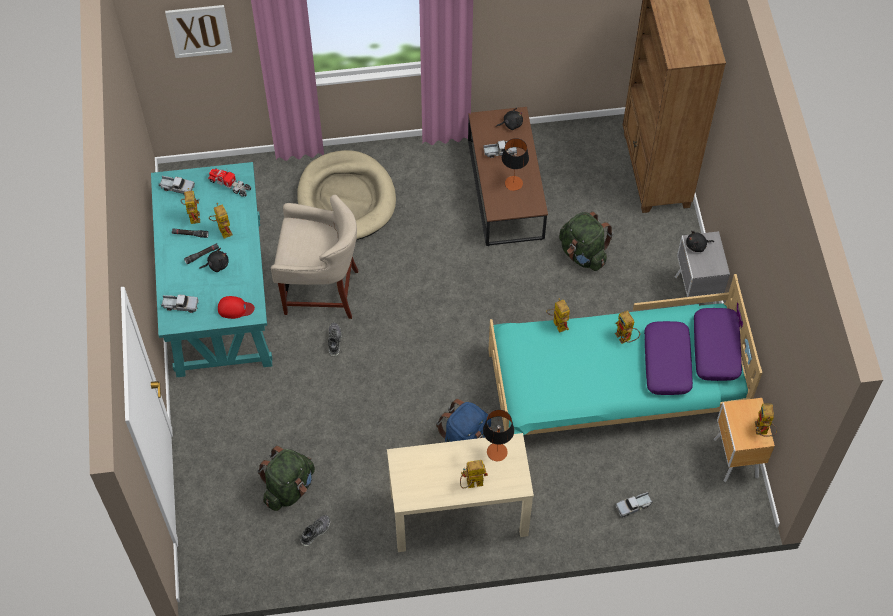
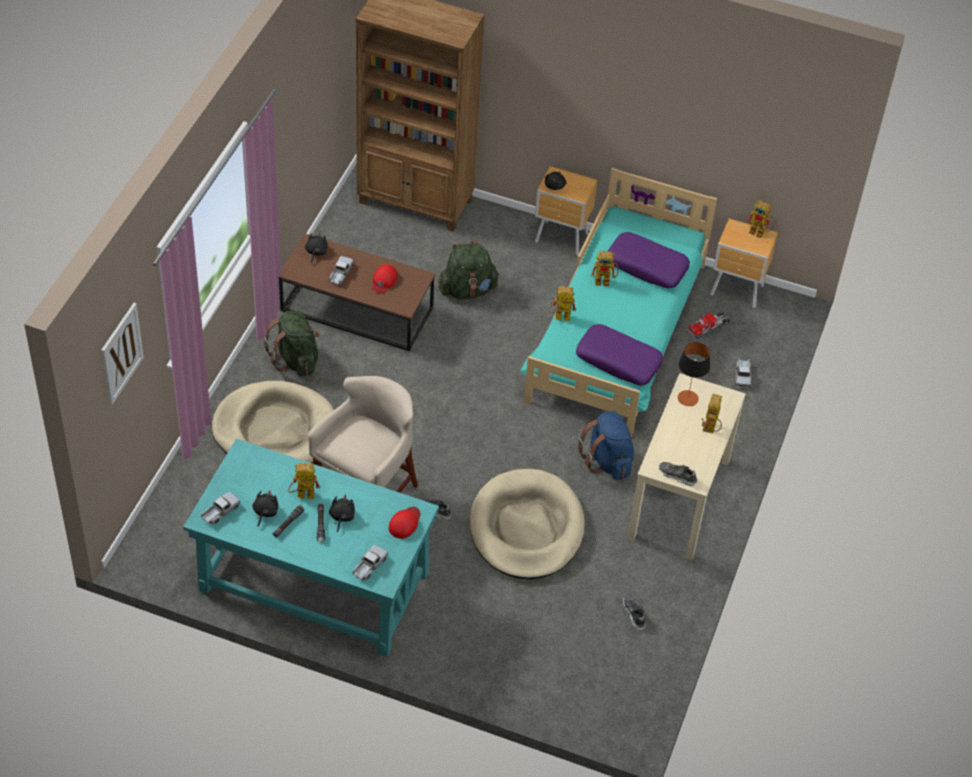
camera: 65 degrees left, 10 degrees down
toy robot [181,188,200,224] -> black plush toy [252,490,279,526]
toy truck [208,168,251,197] -> toy truck moved to [688,312,730,338]
green backpack [257,446,315,511] -> green backpack moved to [264,310,320,376]
table lamp [502,138,529,191] -> red cap [372,265,398,293]
grey nightstand [675,231,730,305] -> brown nightstand [535,166,597,255]
purple pillow [694,308,742,381] -> purple pillow moved to [576,324,663,385]
none -> beige dog bed [470,469,584,579]
none -> shoe [659,462,697,486]

